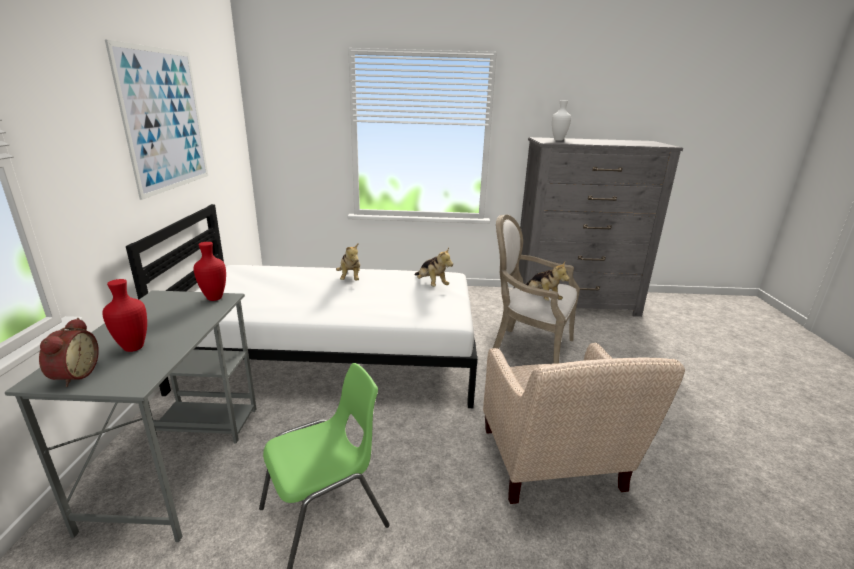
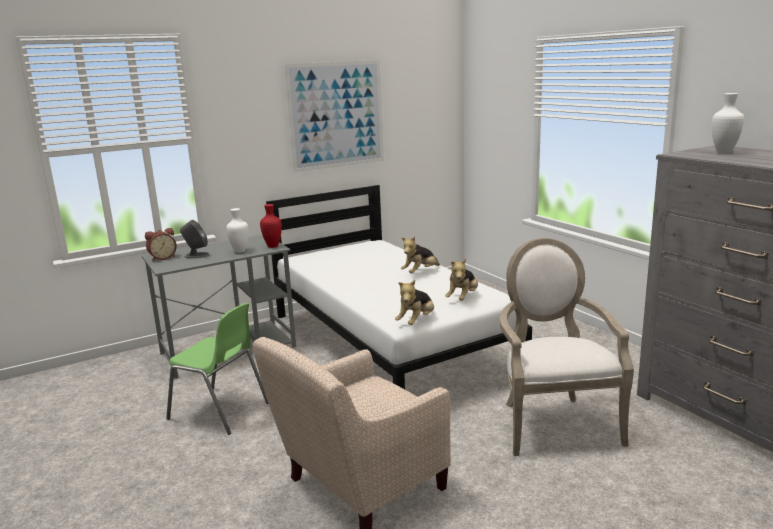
camera: 60 degrees right, 5 degrees down
red vase [102,279,147,352] -> grey speaker [180,220,210,258]
plush toy [525,262,570,301] -> plush toy moved to [395,280,434,325]
none -> white vase [226,208,249,253]

